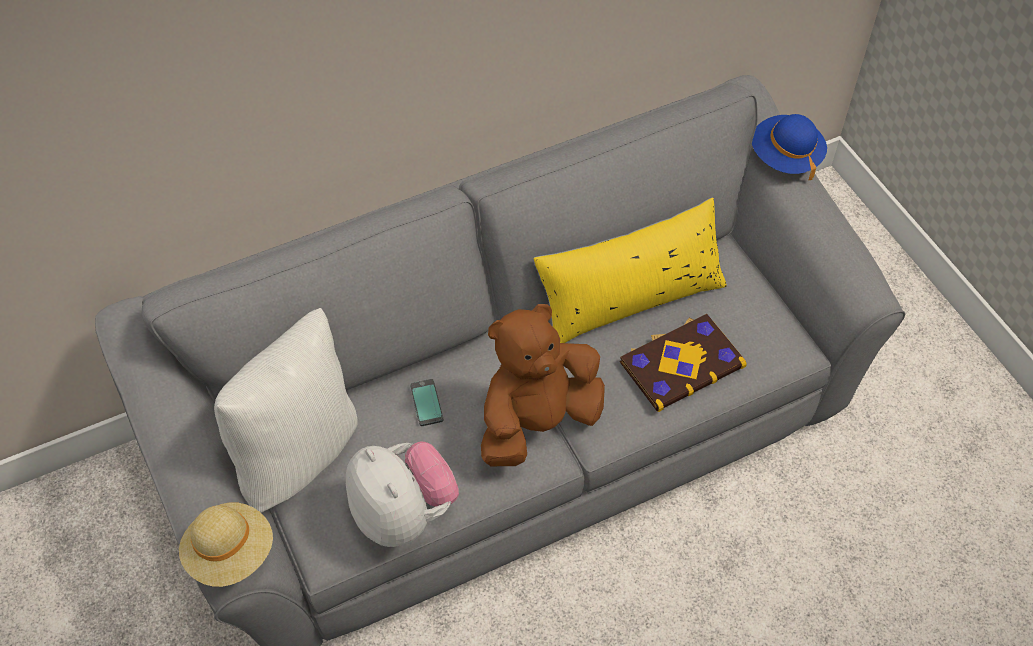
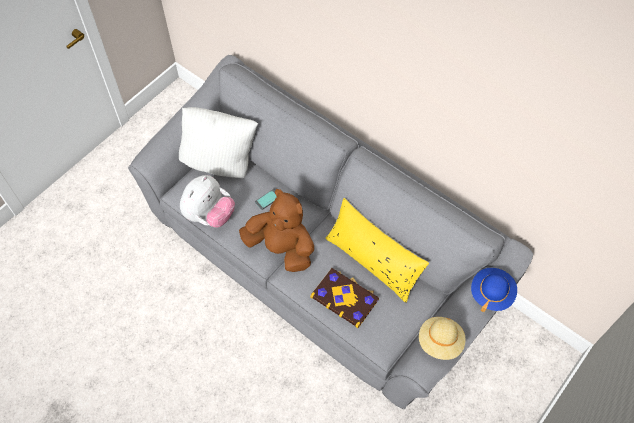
camera: 65 degrees right, 5 degrees up
beige hat [179,502,273,587] -> beige hat moved to [419,317,466,360]

